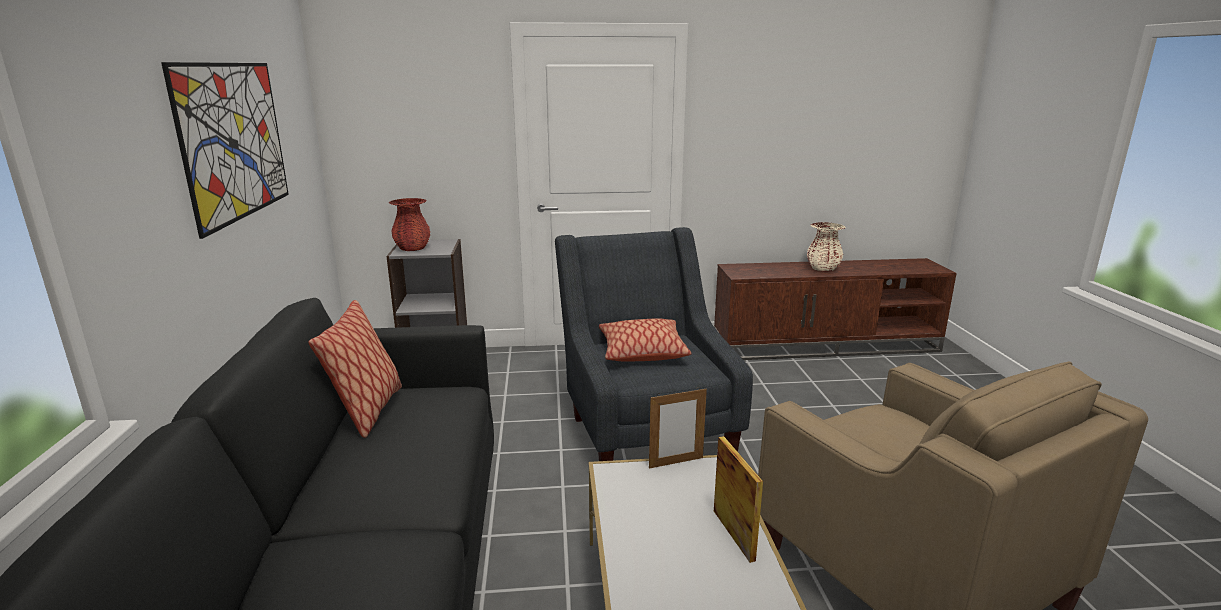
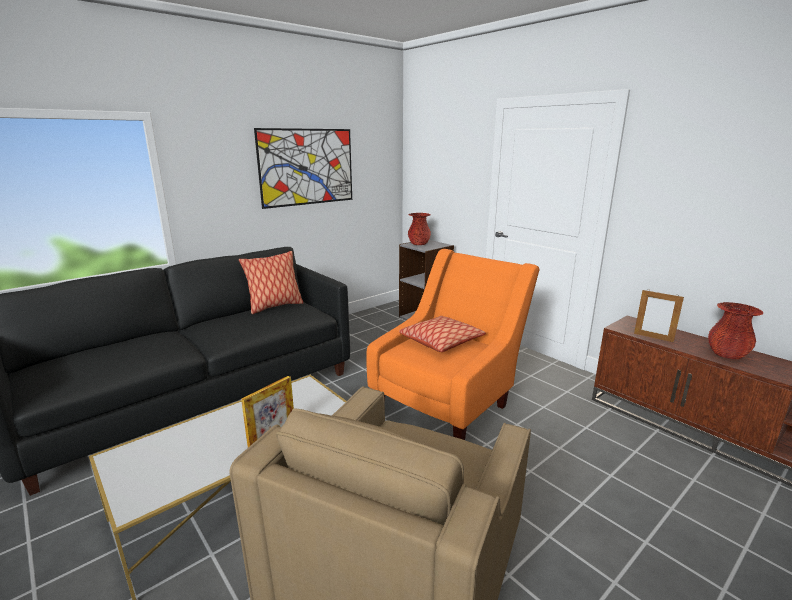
camera: 55 degrees right, 0 degrees up
grey armchair [555,227,753,461] -> orange armchair [366,249,540,440]
picture frame [649,387,707,468] -> picture frame moved to [634,290,684,342]
beige vase [807,222,845,272] -> red vase [708,302,764,359]

